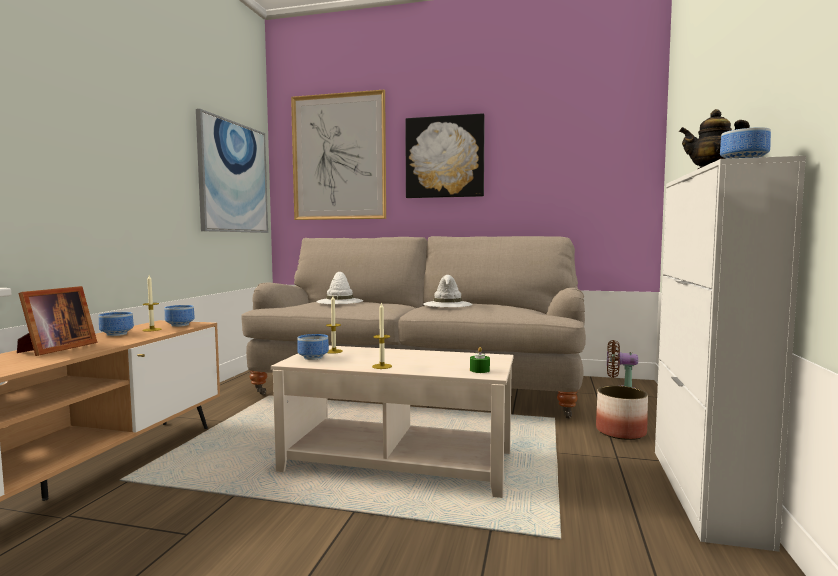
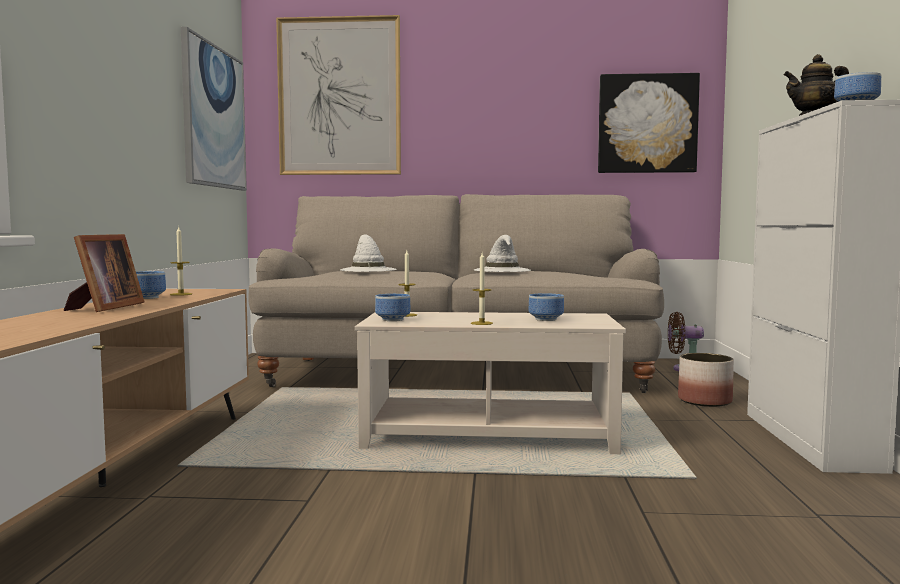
camera: 10 degrees left, 0 degrees up
bowl [165,305,195,327] -> bowl moved to [529,293,564,321]
picture [405,113,485,198] -> picture moved to [598,73,700,173]
green candle [470,347,490,373] -> none

